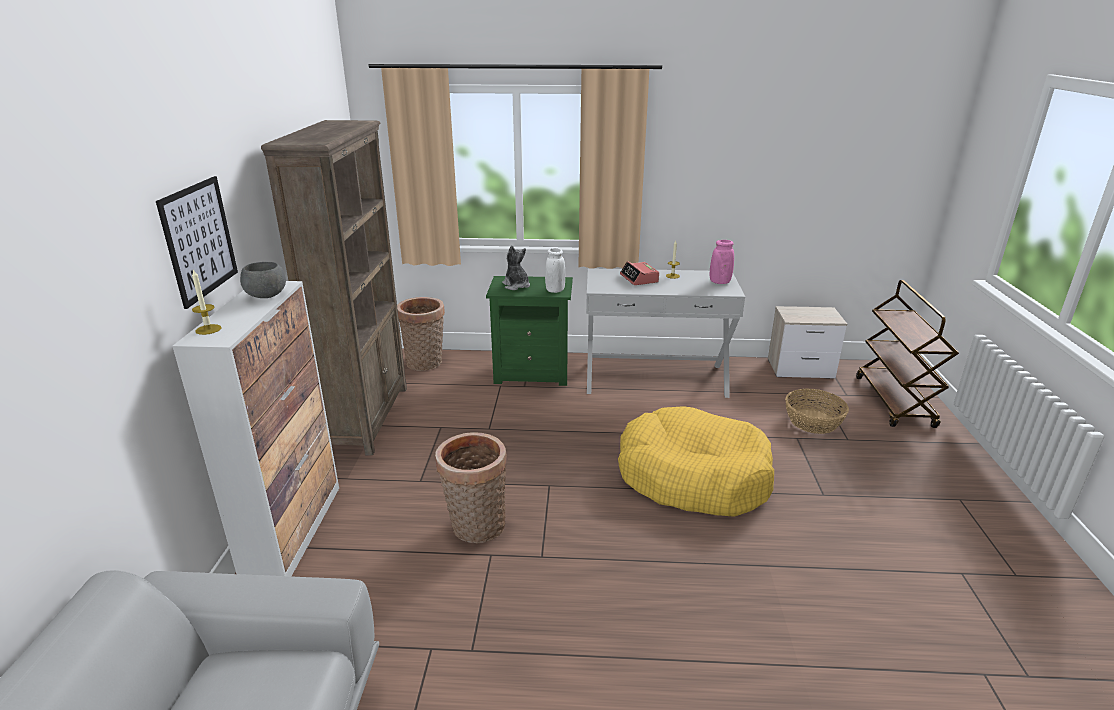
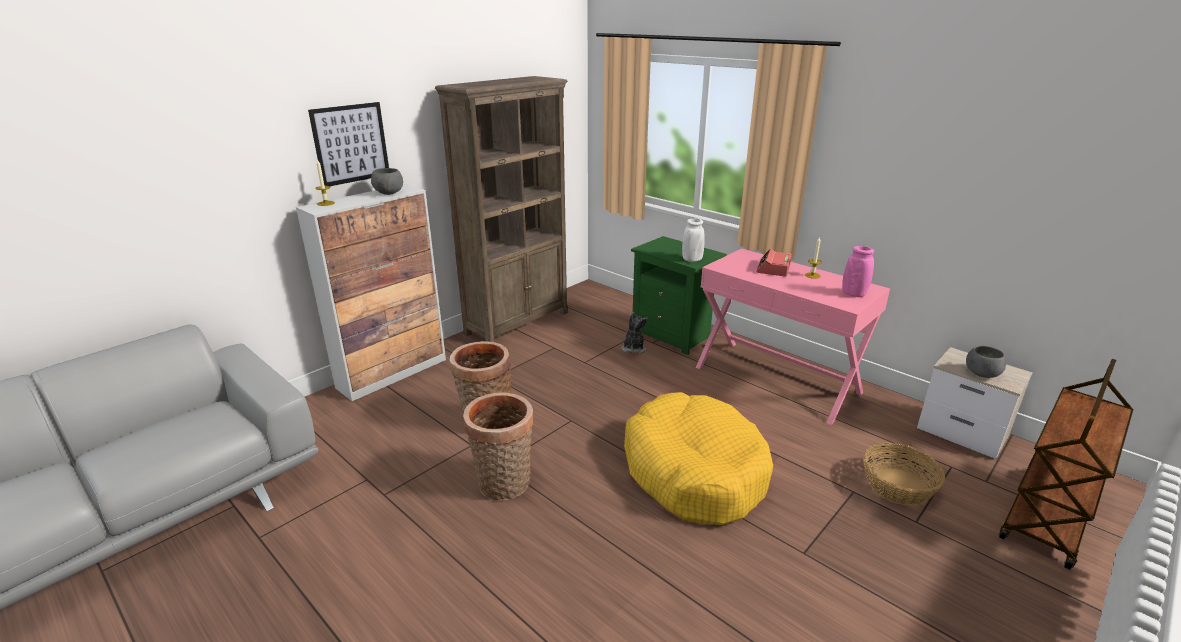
camera: 40 degrees right, 0 degrees up
basket [397,297,445,371] -> basket moved to [463,392,533,501]
plush toy [502,245,530,290] -> plush toy moved to [622,312,648,354]
white console table [586,268,745,398] -> pink console table [696,249,890,425]
none -> grey bowl [966,346,1006,378]

